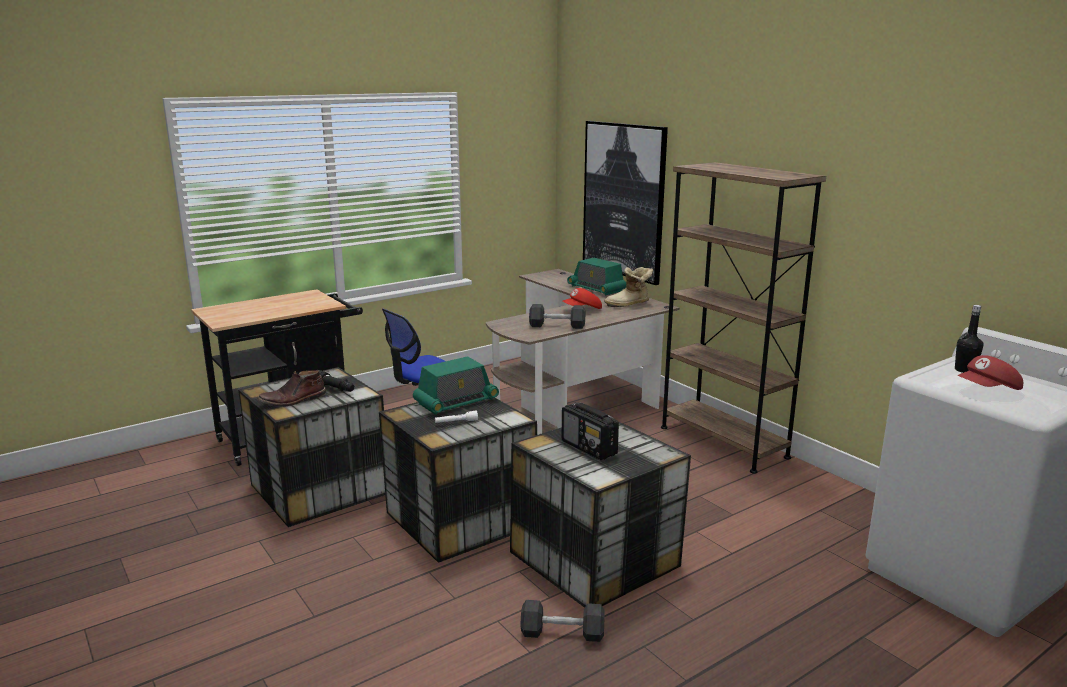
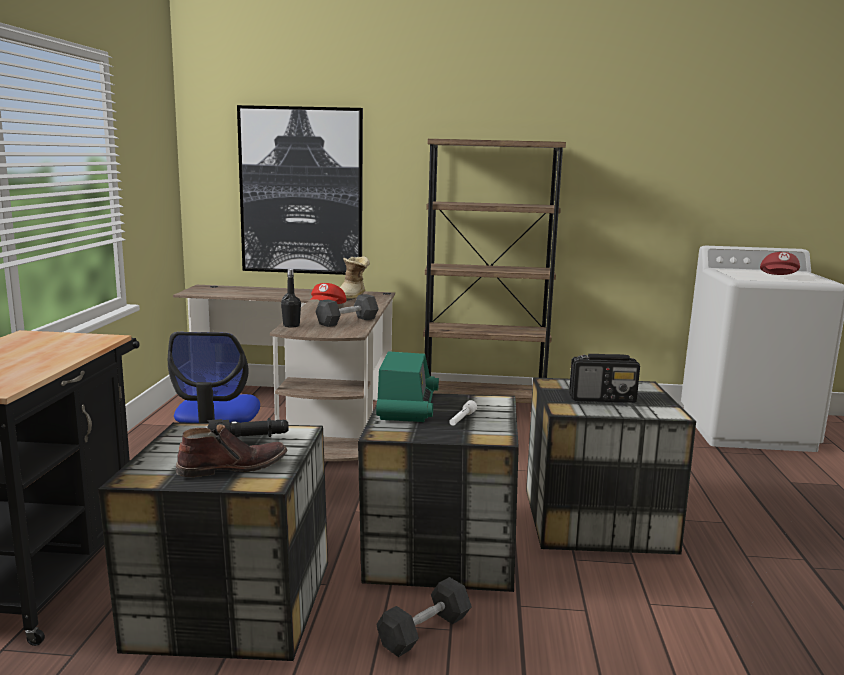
camera: 50 degrees left, 5 degrees down
brown boot [257,370,326,407] -> brown boot turned 120 degrees counterclockwise [176,424,288,477]
black dumbbell [520,600,605,642] -> black dumbbell moved to [376,577,472,657]
radio [567,258,626,296] -> none
black bottle [955,305,983,373] -> black bottle moved to [281,269,301,328]

